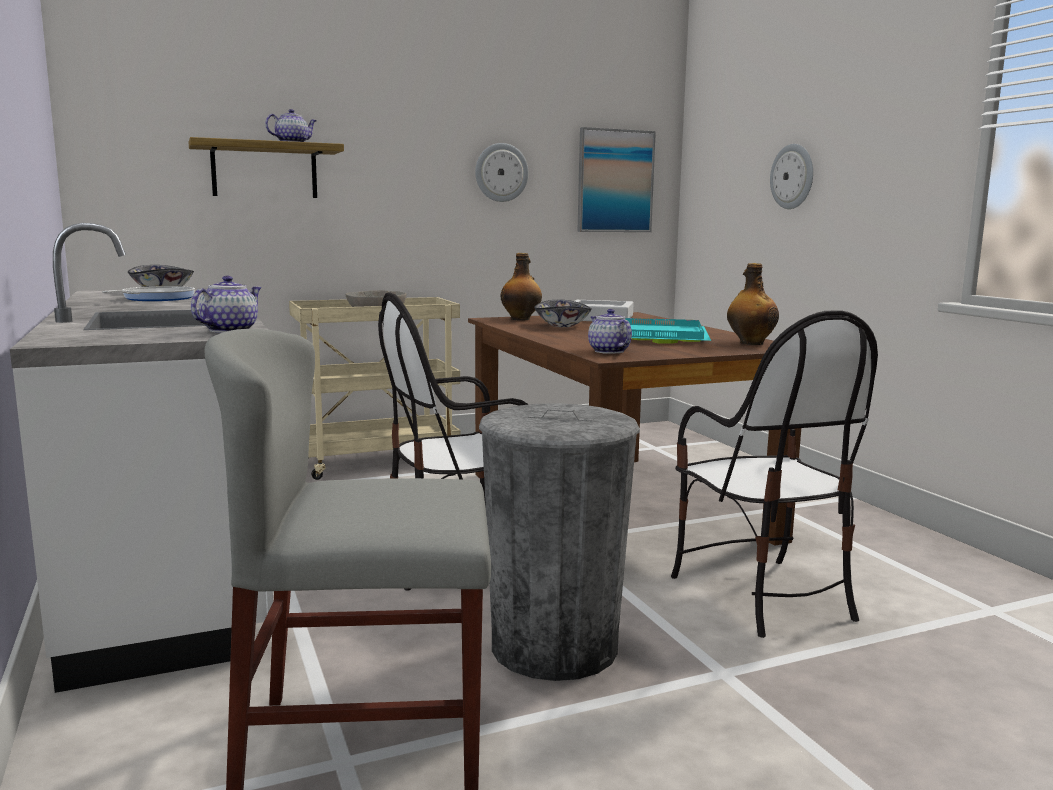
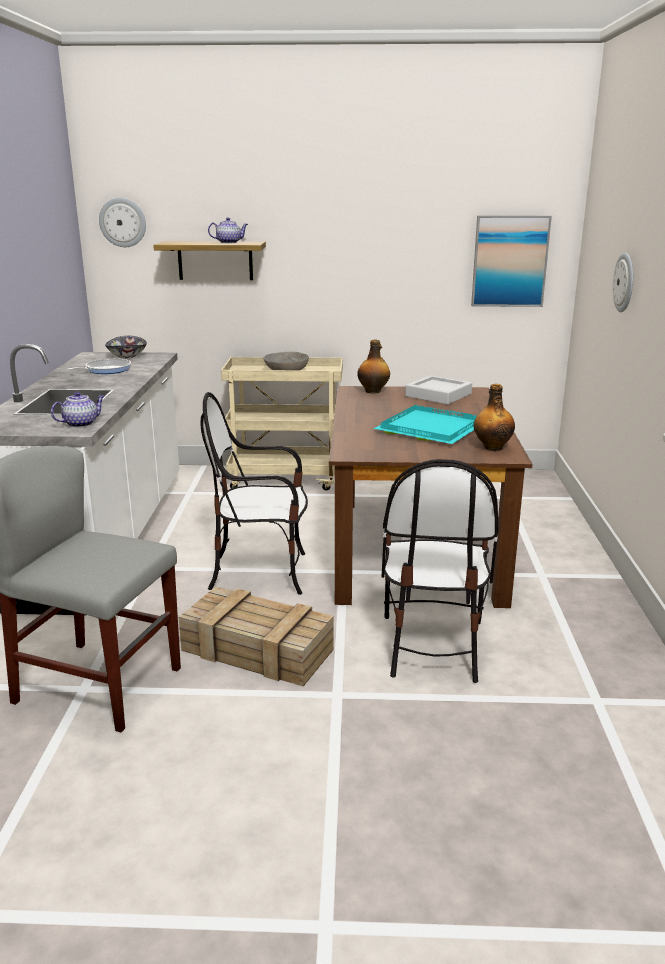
camera: 25 degrees right, 10 degrees up
wall clock [475,143,529,202] -> wall clock moved to [99,198,146,247]
grey trash can [479,403,640,681] -> crate [179,587,334,686]
bowl [534,300,592,327] -> none
teapot [588,309,632,354] -> none

